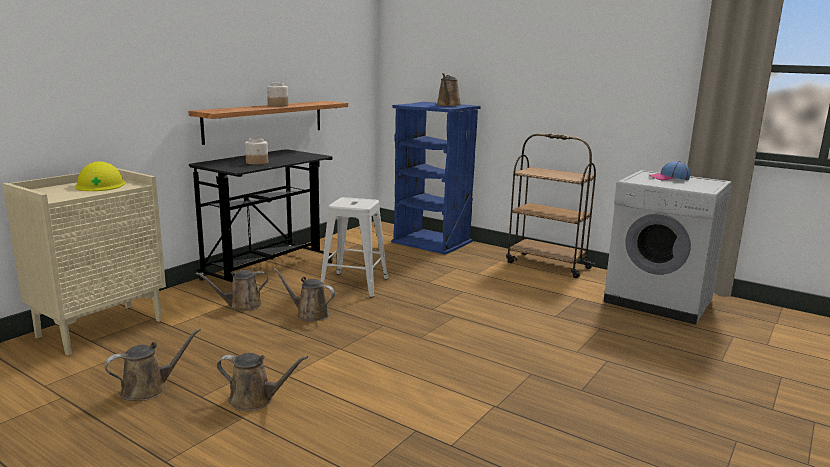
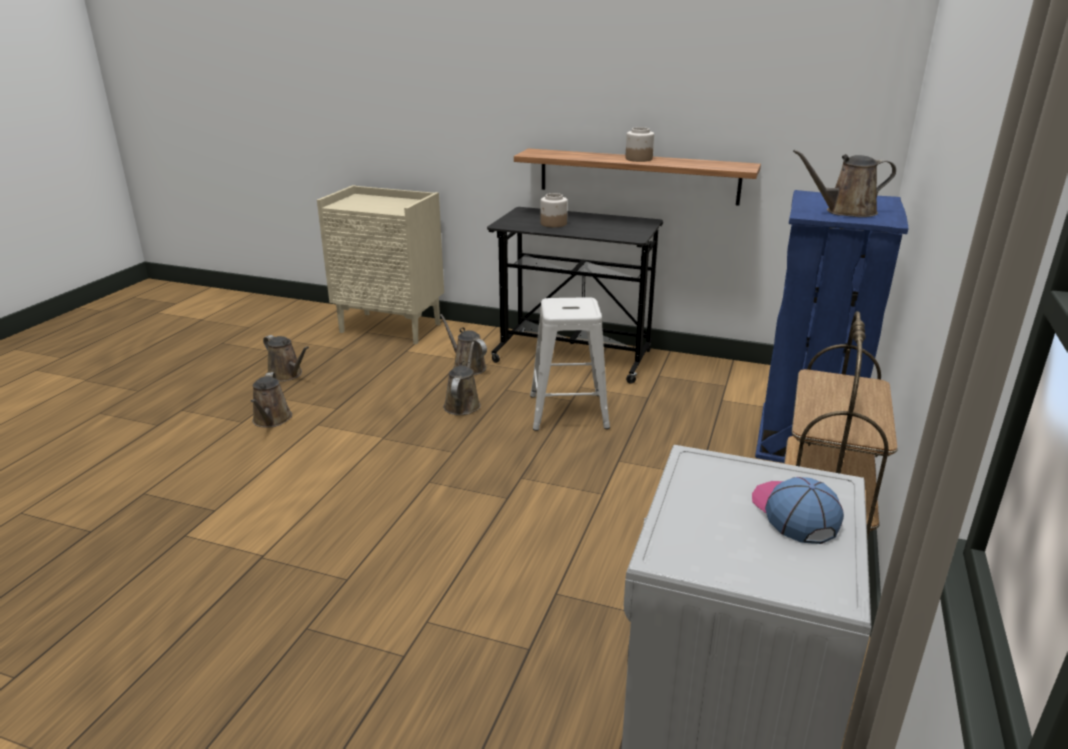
camera: 75 degrees right, 10 degrees up
yellow hard hat [76,161,126,191] -> none

